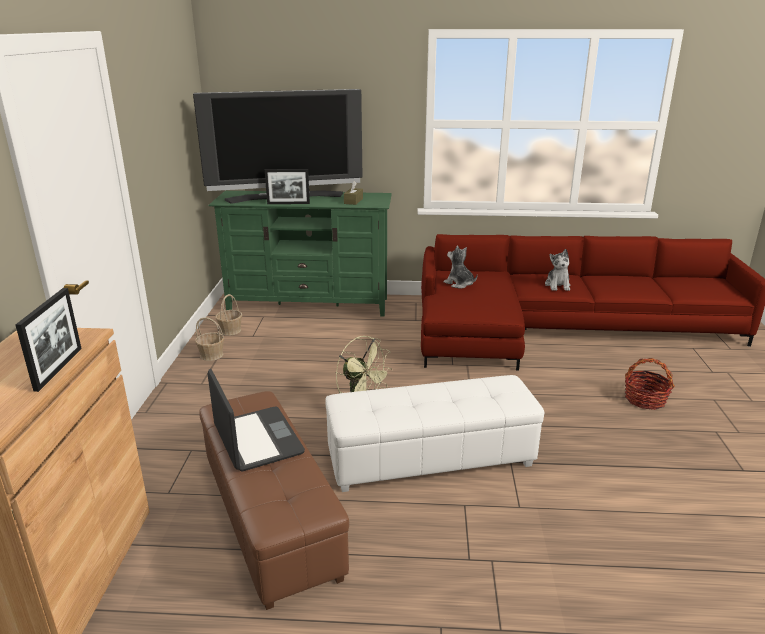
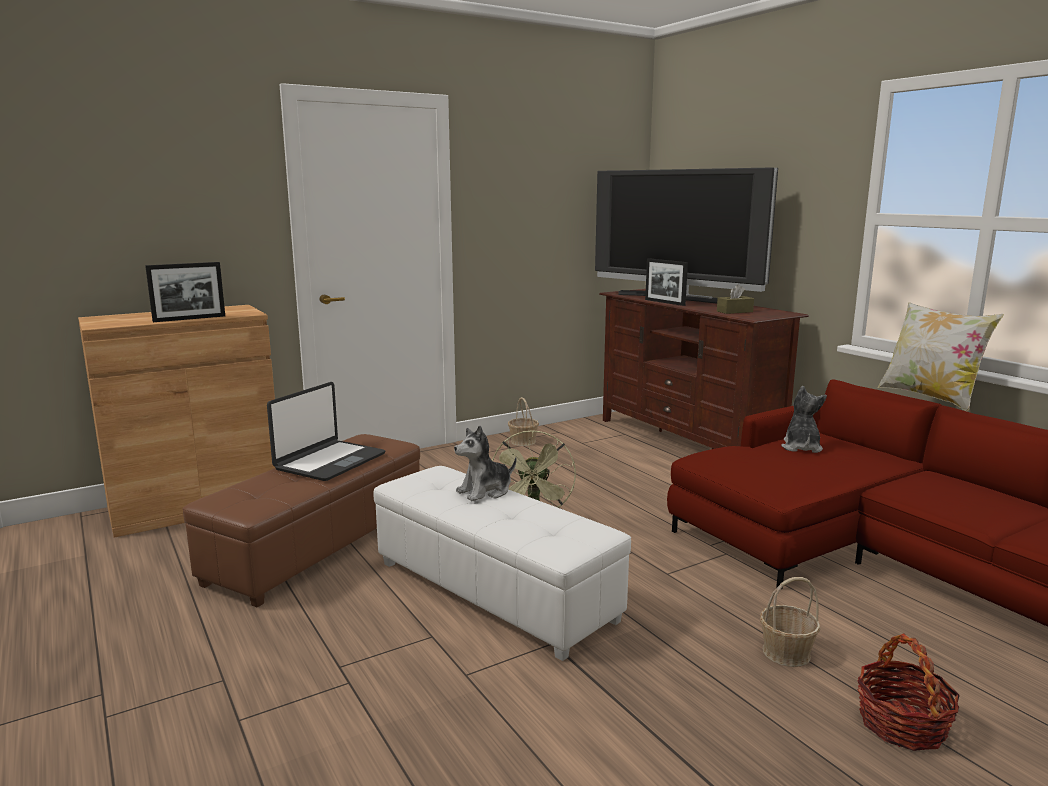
camera: 55 degrees right, 10 degrees down
green tv stand [208,191,392,316] -> brown tv stand [599,289,809,449]
basket [215,294,242,336] -> basket moved to [760,577,820,667]
plush toy [545,249,570,291] -> plush toy moved to [454,425,516,501]
none -> pillow [877,302,1004,411]

